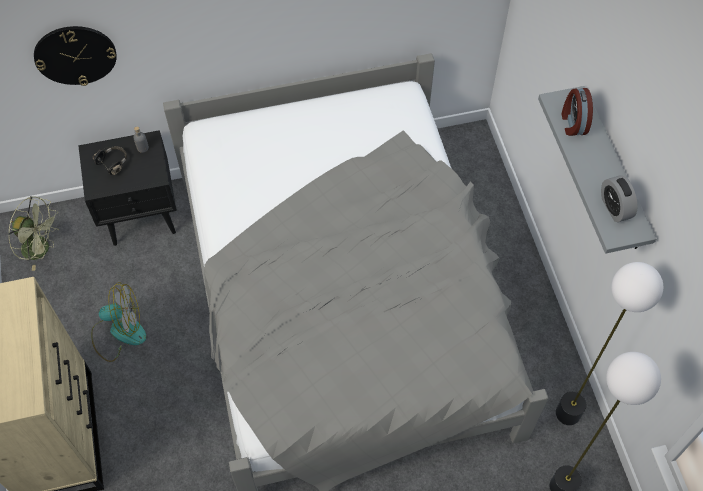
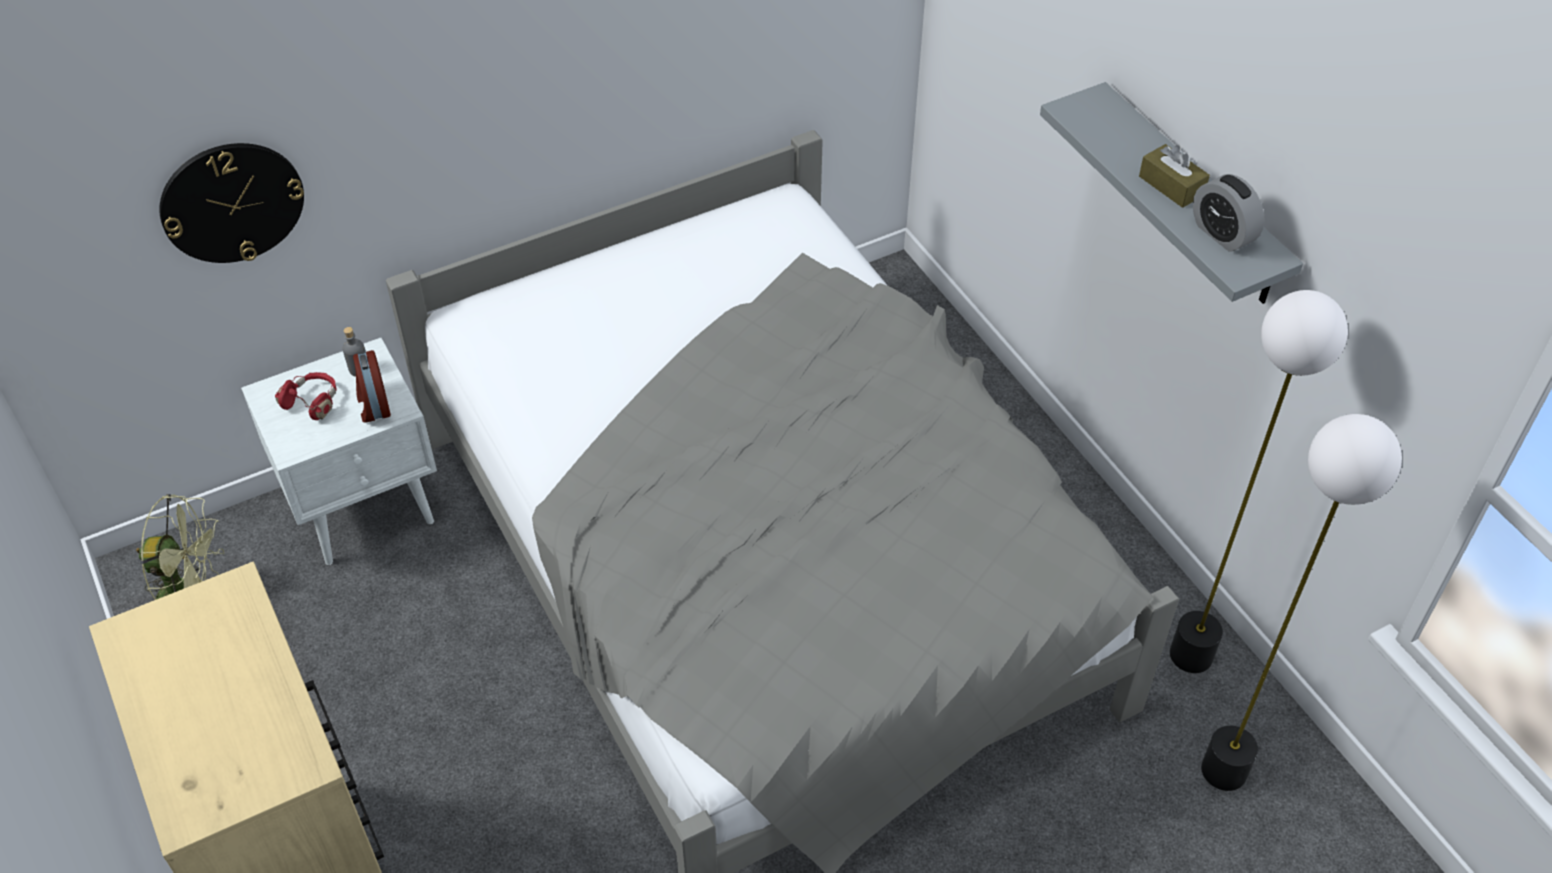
camera: 15 degrees left, 10 degrees down
black nightstand [78,130,177,246] -> white nightstand [241,338,437,565]
fan [91,282,146,362] -> none
black headphones [93,146,127,175] -> red headphones [275,372,337,420]
alarm clock [562,88,593,136] -> alarm clock moved to [353,350,391,423]
none -> brown tissue box [1139,144,1210,208]

